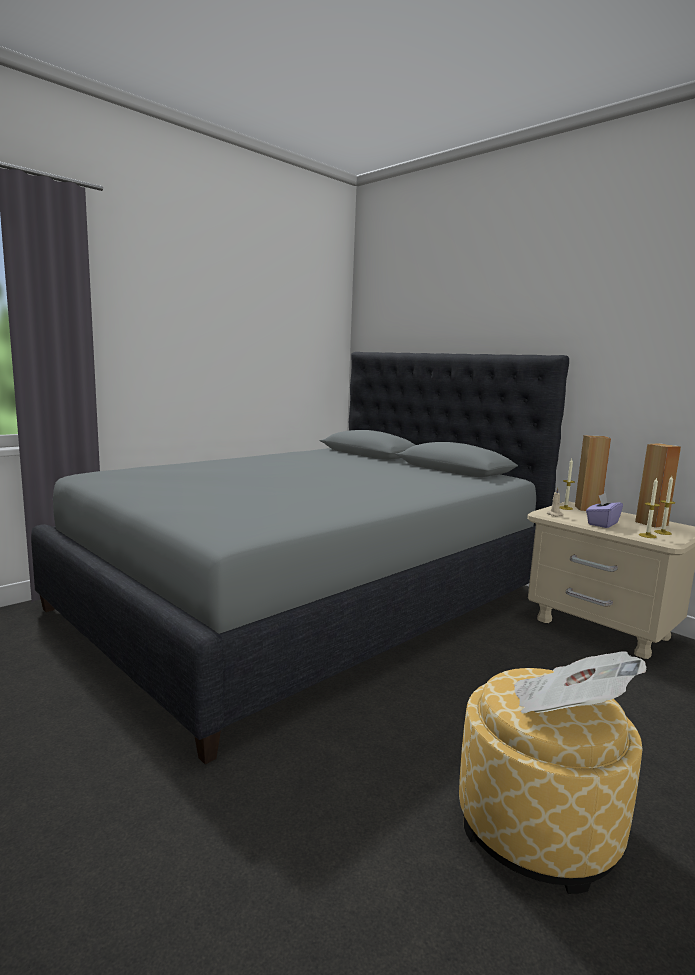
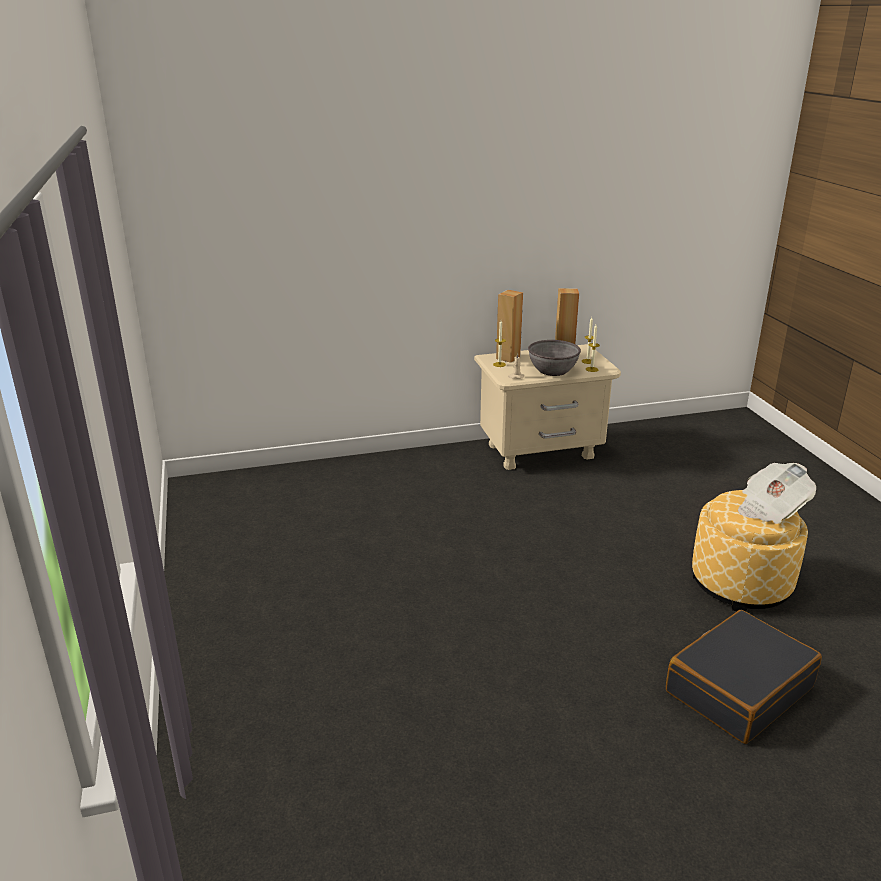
camera: 60 degrees left, 15 degrees up
grey bed [31,352,569,764] -> none
purple tissue box [586,493,623,528] -> grey bowl [528,340,581,376]
none -> black suitcase [666,610,822,744]

